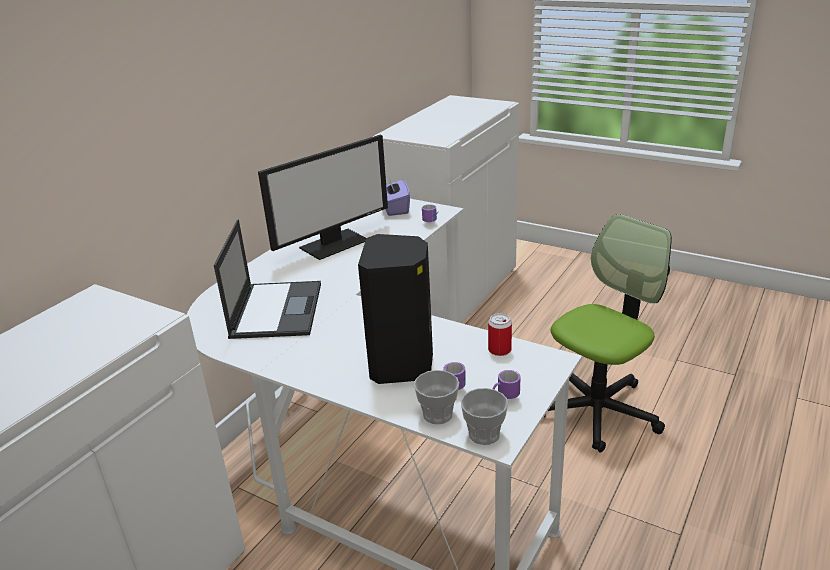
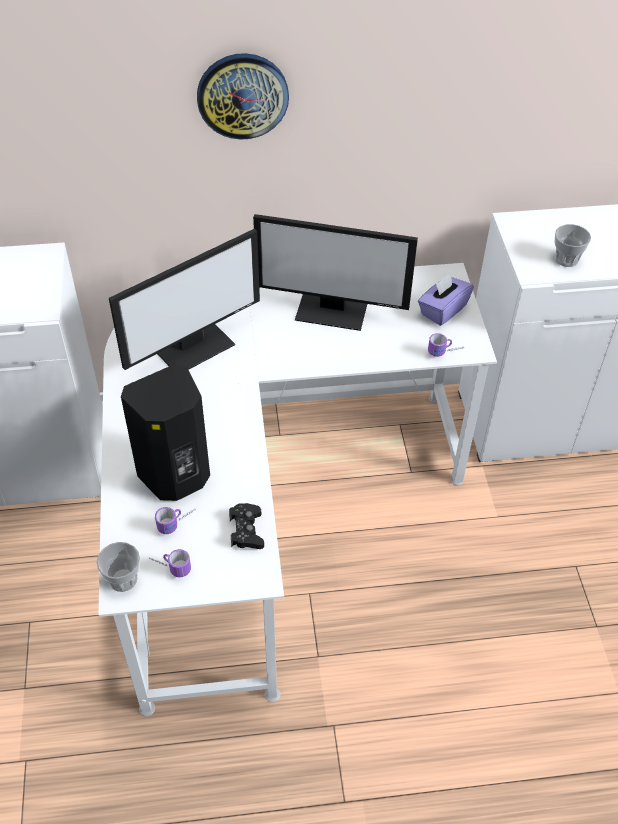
camera: 50 degrees right, 20 degrees up
laptop [214,219,321,339] -> monitor [109,229,260,370]
cup [414,370,459,424] -> cup moved to [554,224,591,267]
can [488,313,512,356] -> black game controller [229,503,264,549]
office chair [544,214,672,453] -> none
none -> wall clock [197,53,289,140]

